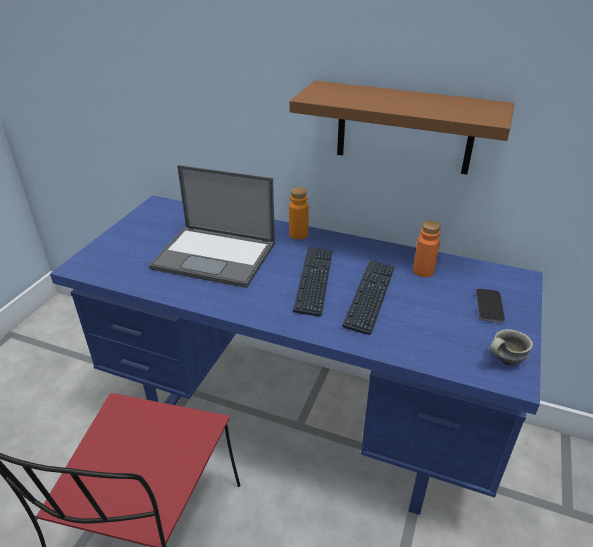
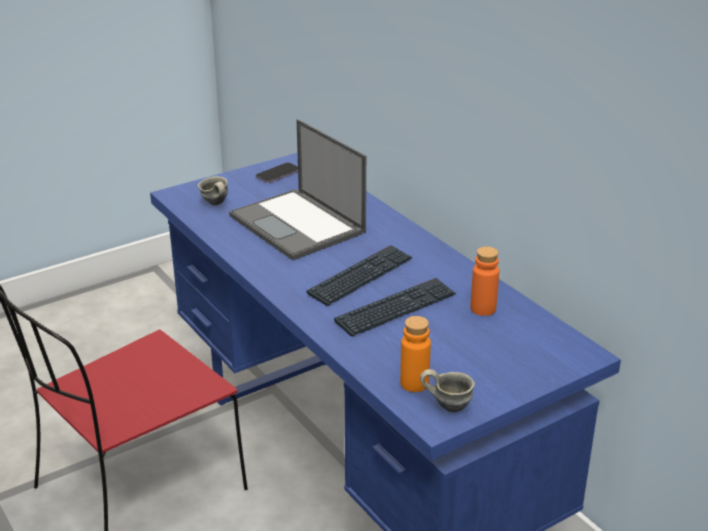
camera: 35 degrees right, 5 degrees down
brown shelf [289,80,515,175] -> none
orange bottle [289,187,309,240] -> orange bottle moved to [400,316,431,392]
phone [476,289,505,323] -> phone moved to [256,162,298,183]
none -> grey mug [198,176,228,205]

